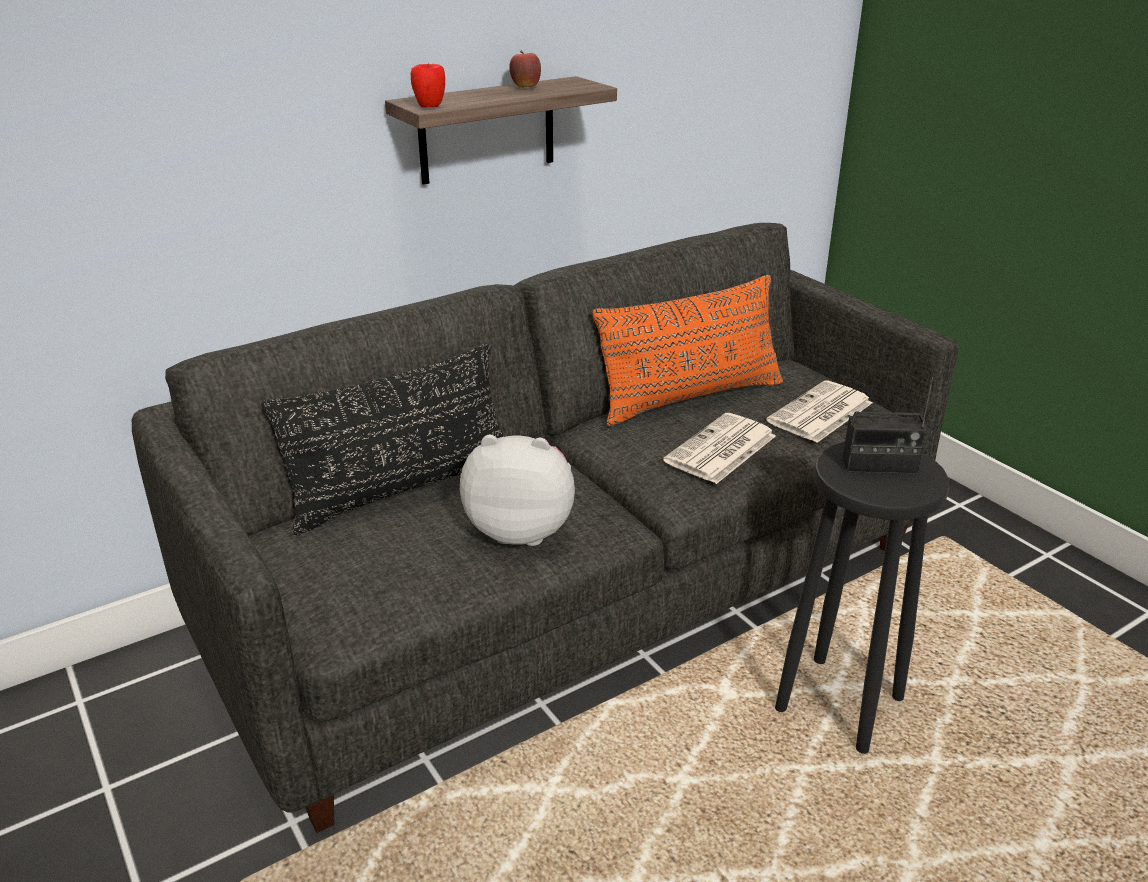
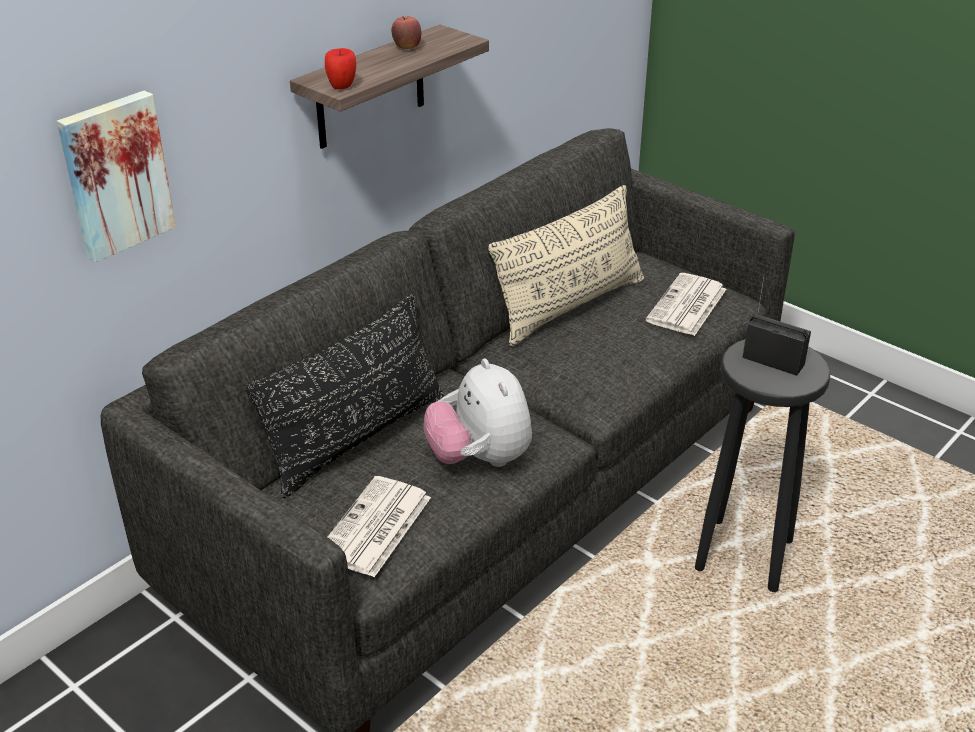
camera: 15 degrees left, 5 degrees up
plush toy [460,435,575,546] -> plush toy turned 105 degrees counterclockwise [424,358,532,467]
orange pillow [592,275,783,426] -> beige pillow [488,185,644,346]
newspaper [663,413,776,484] -> newspaper moved to [328,476,431,577]
radio [842,377,933,474] -> radio turned 135 degrees counterclockwise [742,277,811,376]
none -> picture [57,91,176,262]

